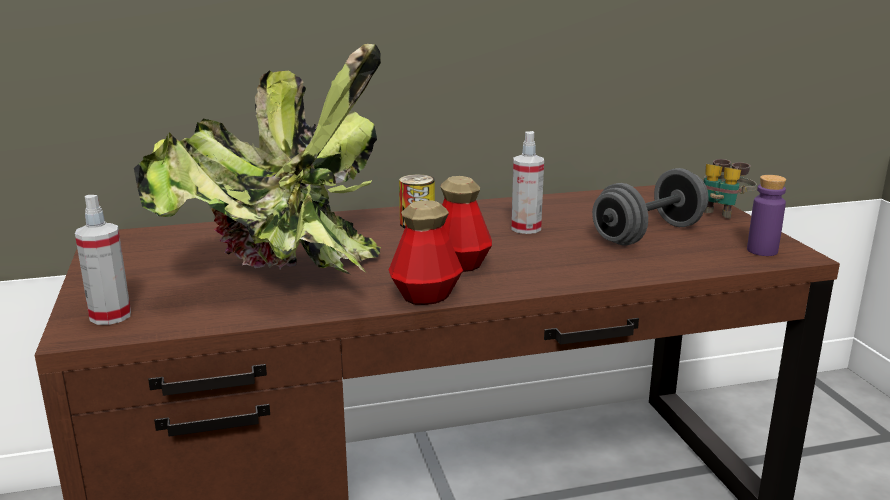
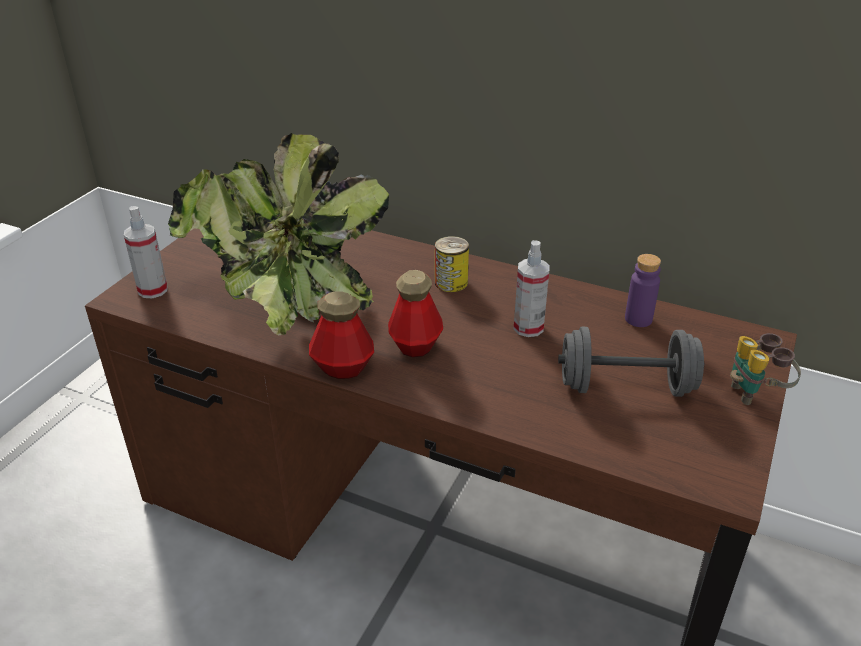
camera: 40 degrees right, 15 degrees up
purple bottle [747,175,786,256] -> purple bottle moved to [625,254,661,327]

